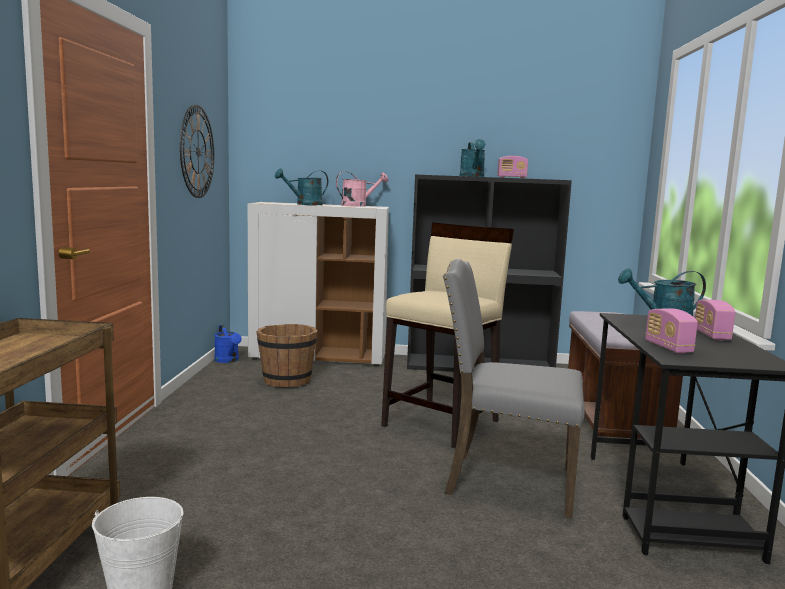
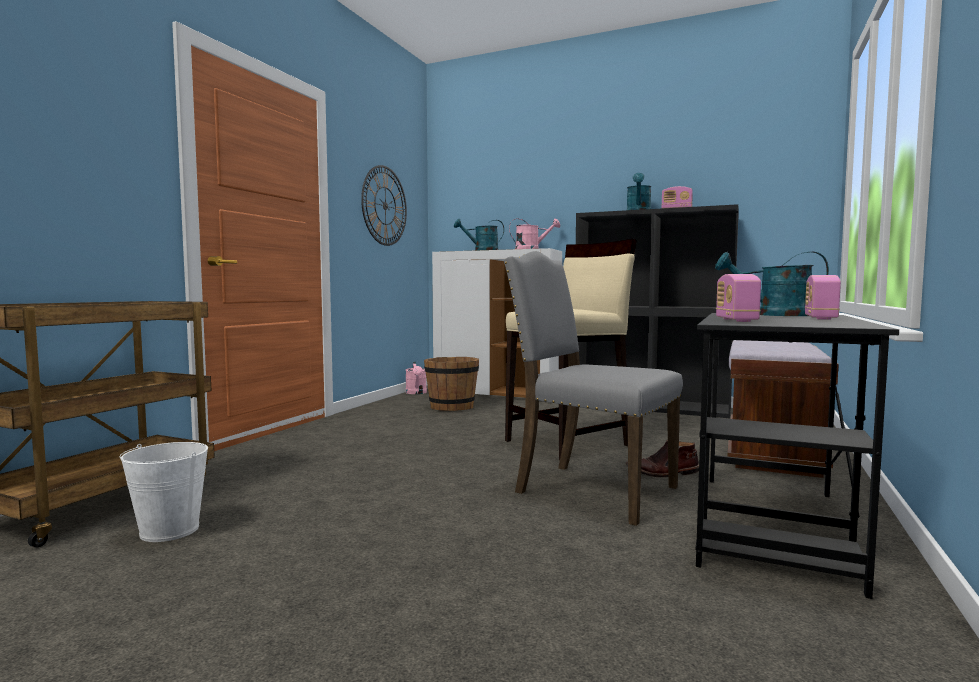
camera: 20 degrees right, 5 degrees down
blue watering can [214,325,242,363] -> pink watering can [406,362,427,394]
none -> brown boot [626,440,699,477]

